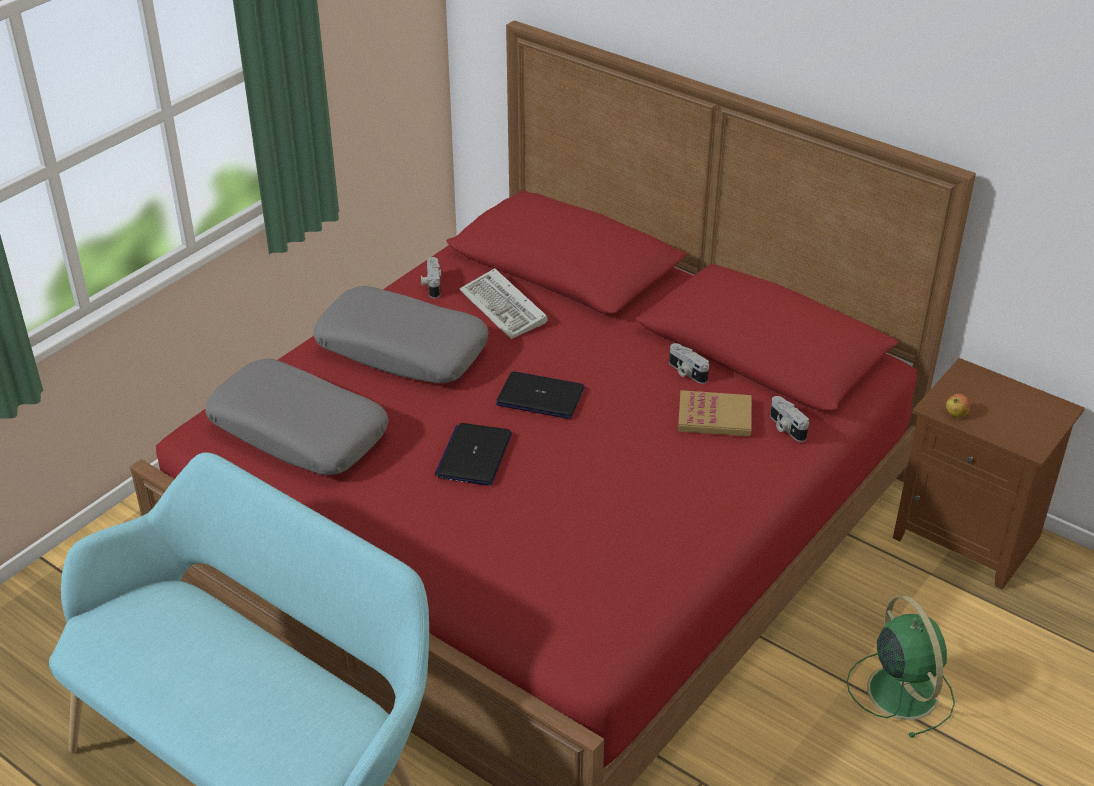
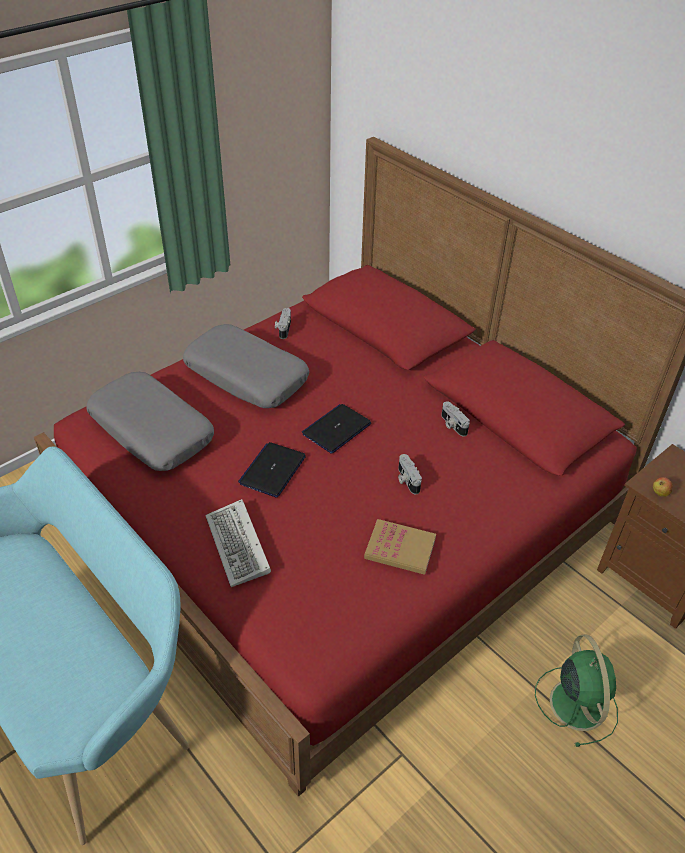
camera: 10 degrees right, 5 degrees up
keyboard [460,268,548,339] -> keyboard moved to [205,499,271,587]
laptop [496,371,585,419] -> laptop turned 75 degrees counterclockwise [302,404,371,454]
book [678,390,752,437] -> book moved to [364,519,436,575]
camera [770,396,809,442] -> camera moved to [398,454,422,494]

